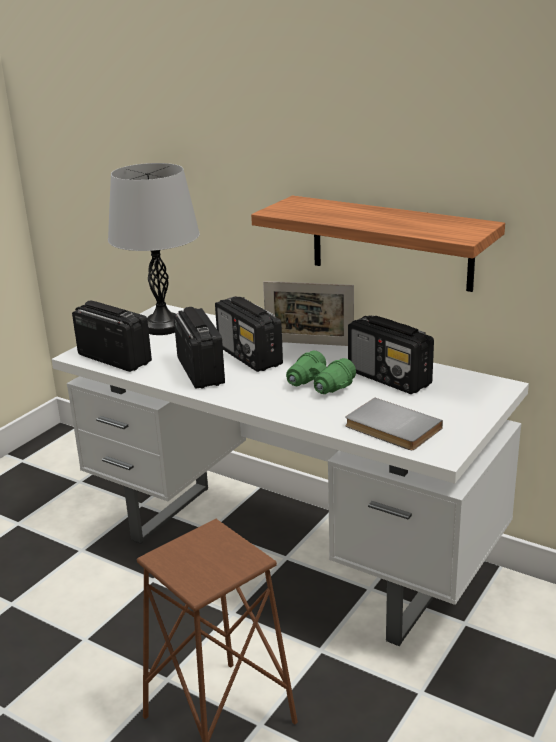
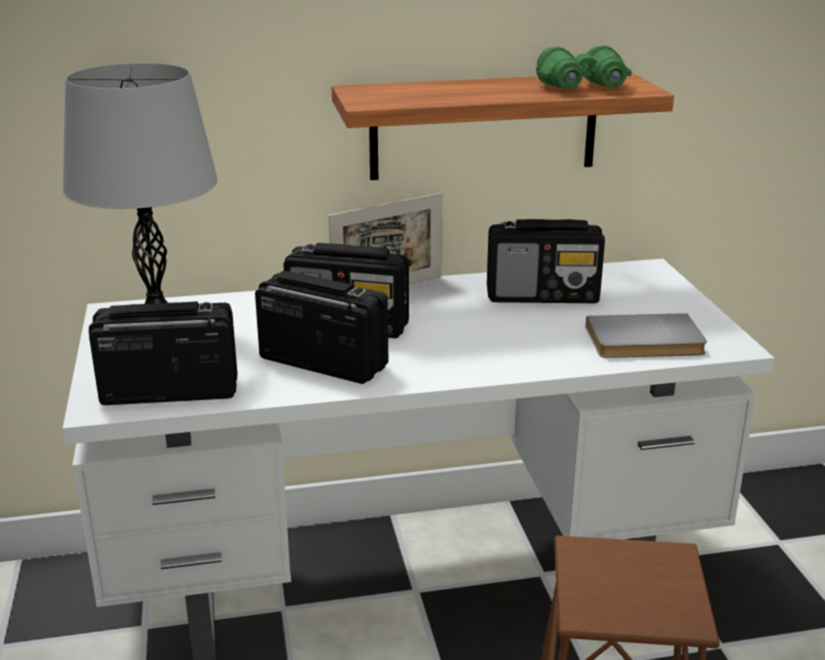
camera: 45 degrees left, 0 degrees up
green binoculars [286,351,356,394] -> green binoculars moved to [536,45,632,89]

